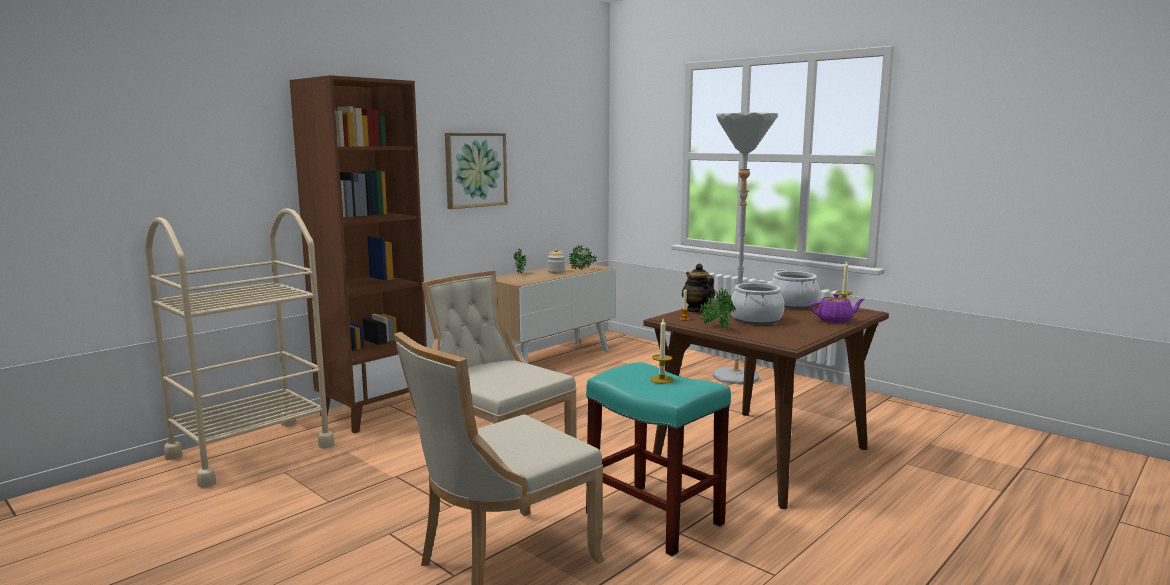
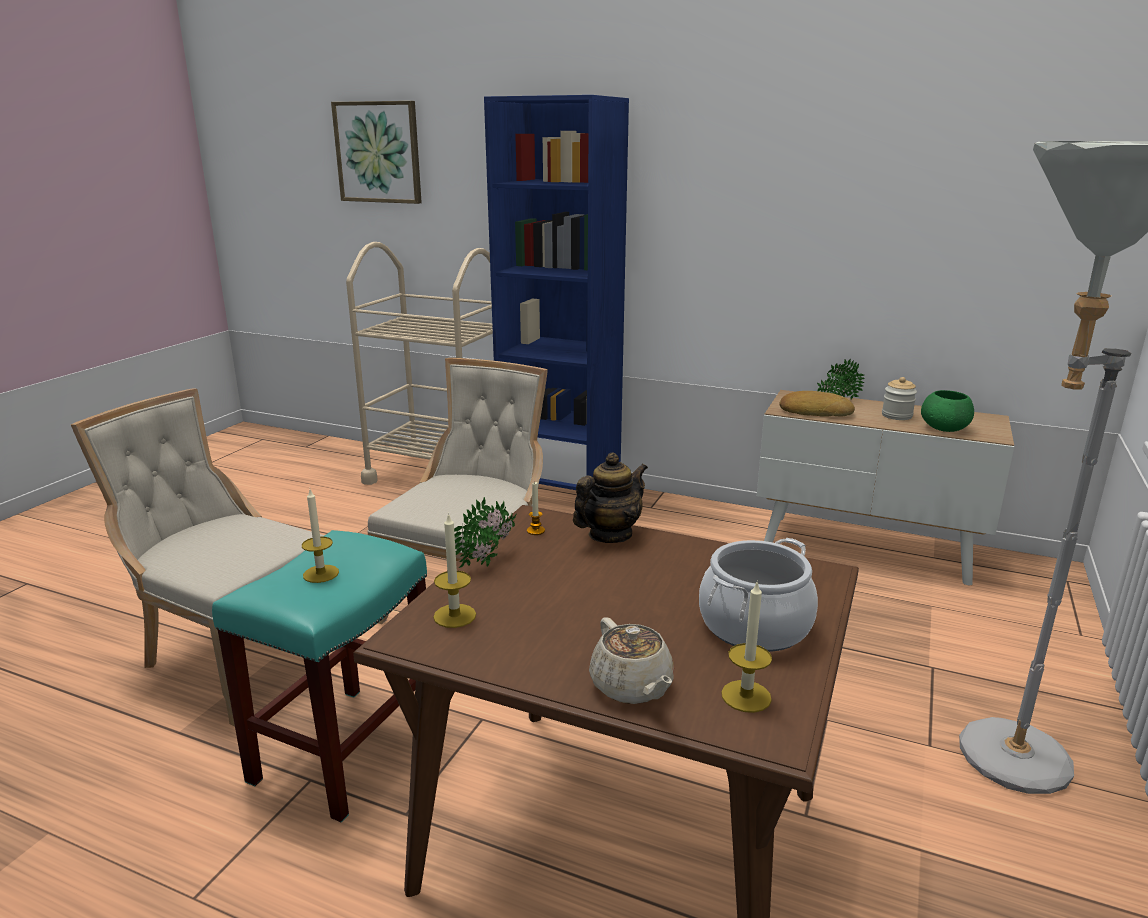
camera: 70 degrees right, 10 degrees up
brown bookcase [290,75,427,434] -> blue bookcase [484,95,629,490]
picture [445,133,507,209] -> picture moved to [331,101,422,204]
potted plant [569,245,597,271] -> green bowl [921,390,974,432]
cooking pot [730,281,784,325] -> none
purple teapot [809,293,865,323] -> beige teapot [589,618,674,704]
none -> candle [433,513,476,628]
none -> bread [779,391,855,417]

